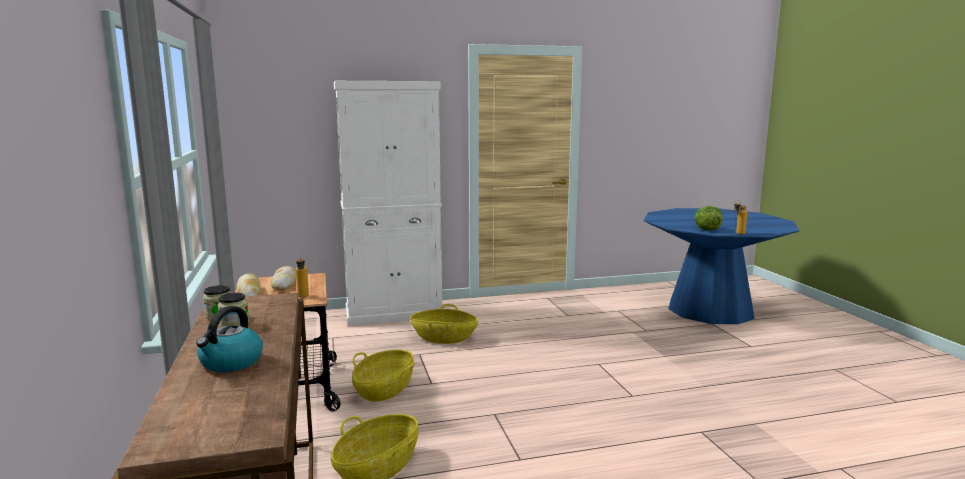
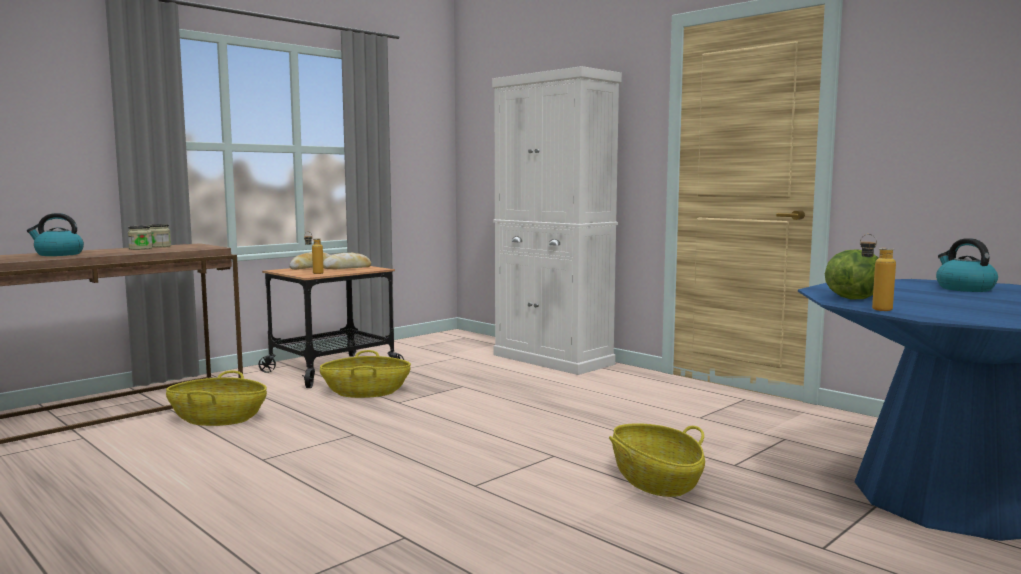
camera: 60 degrees right, 5 degrees down
basket [410,304,478,344] -> basket moved to [609,423,705,497]
none -> kettle [936,238,998,292]

